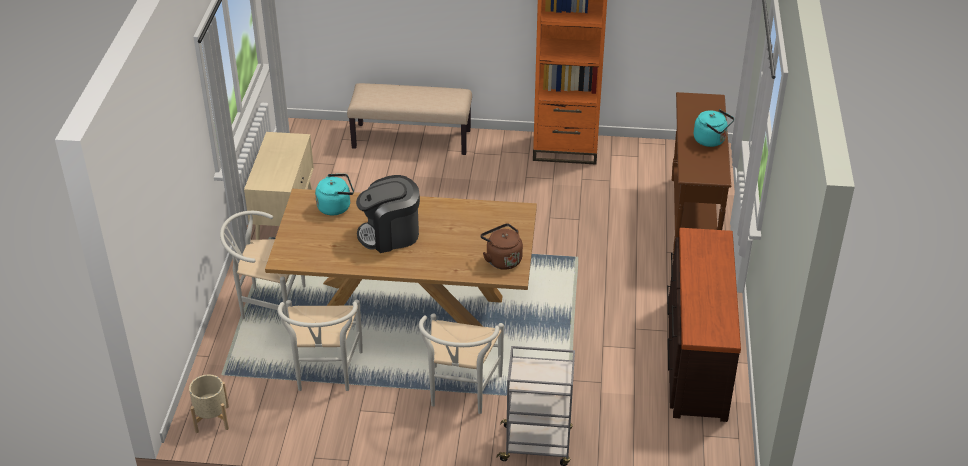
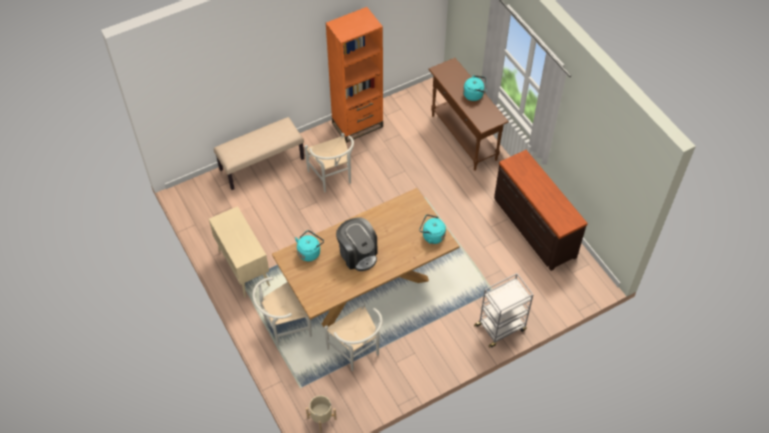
camera: 35 degrees left, 15 degrees up
coffee machine [356,175,420,253] -> coffee machine turned 75 degrees counterclockwise [336,217,377,271]
white chair [419,313,504,414] -> white chair moved to [305,133,354,192]
brown kettle [480,223,523,270] -> turquoise kettle [419,214,446,244]

